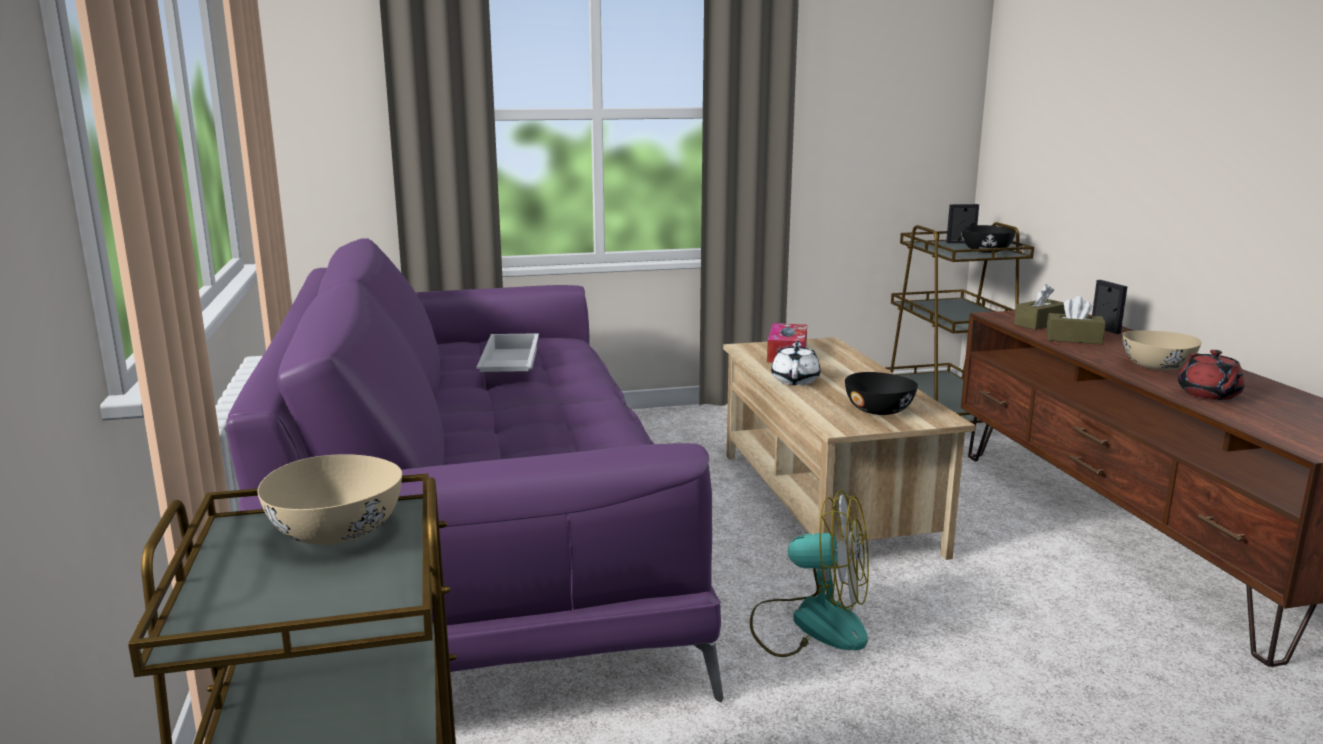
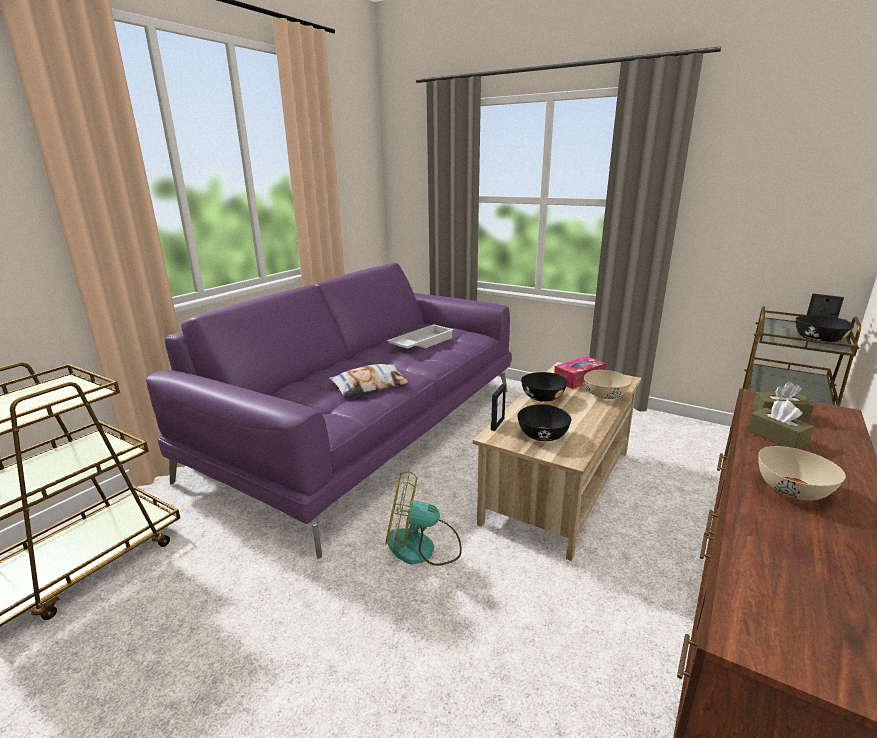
camera: 45 degrees right, 5 degrees up
beige bowl [257,454,402,545] -> beige bowl moved to [584,370,631,399]
fan [750,490,869,657] -> fan turned 120 degrees clockwise [385,470,462,566]
white teapot [771,341,821,385] -> black bowl [521,372,567,402]
picture frame [1092,280,1127,334] -> picture frame moved to [491,384,506,431]
red teapot [1178,350,1245,400] -> none
none -> pillow [329,364,410,397]

